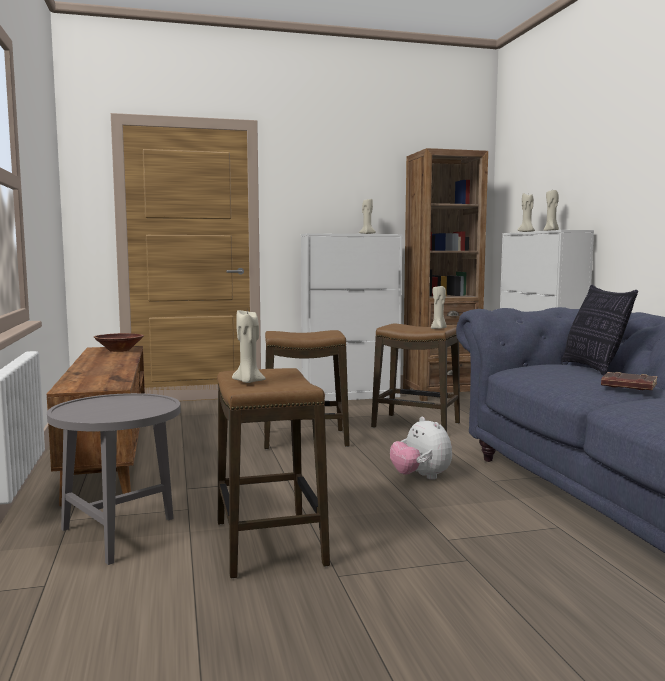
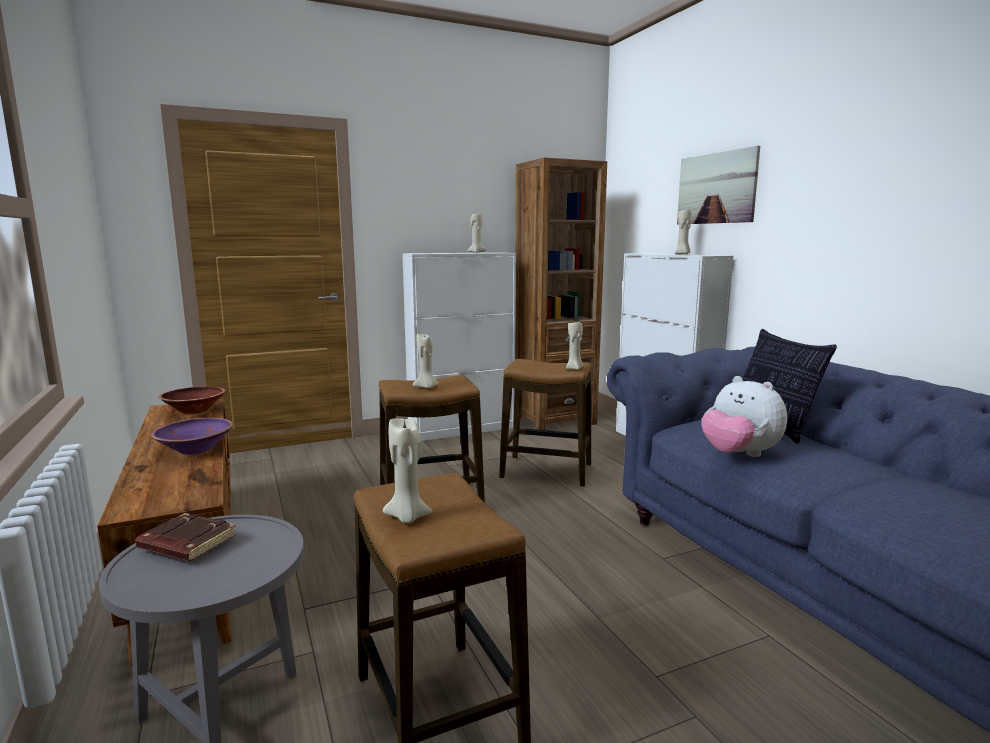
camera: 10 degrees left, 5 degrees up
plush toy [390,416,452,480] -> plush toy moved to [701,376,787,457]
beige candle [517,193,535,232] -> beige candle moved to [413,334,439,388]
brown book [601,372,657,390] -> brown book moved to [135,513,237,562]
none -> purple bowl [151,418,233,455]
none -> picture [677,145,760,224]

